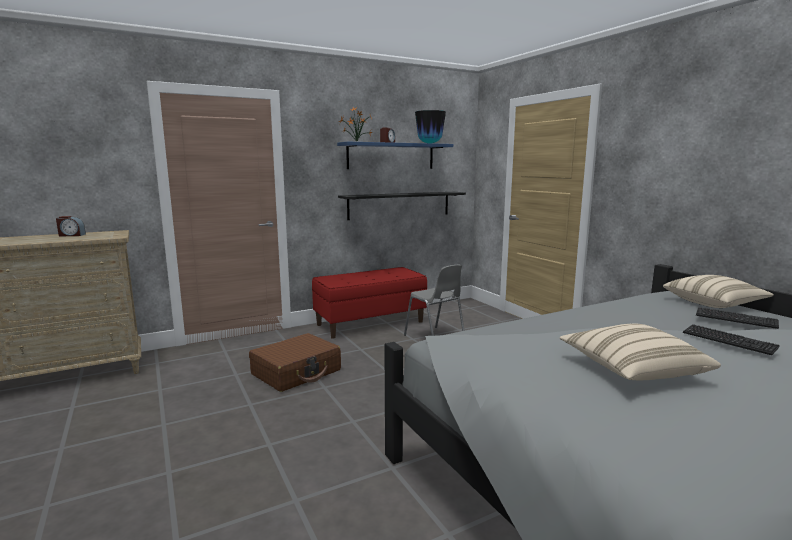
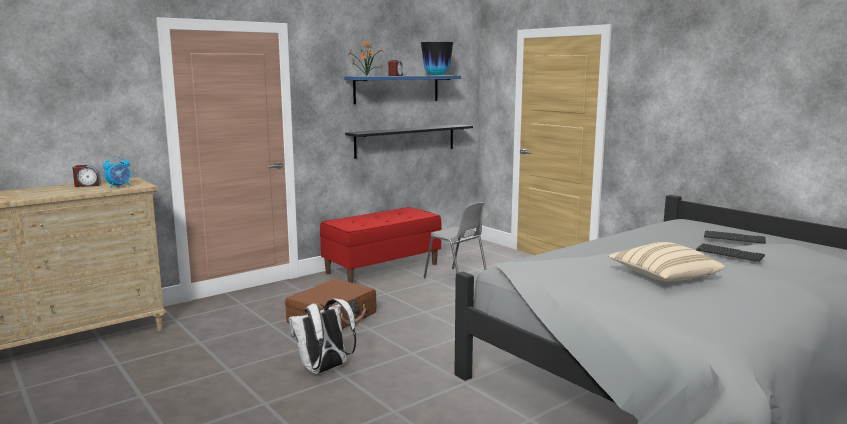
camera: 10 degrees left, 0 degrees up
beige pillow [663,275,774,308] -> none
none -> alarm clock [103,156,131,188]
none -> white backpack [289,299,356,374]

